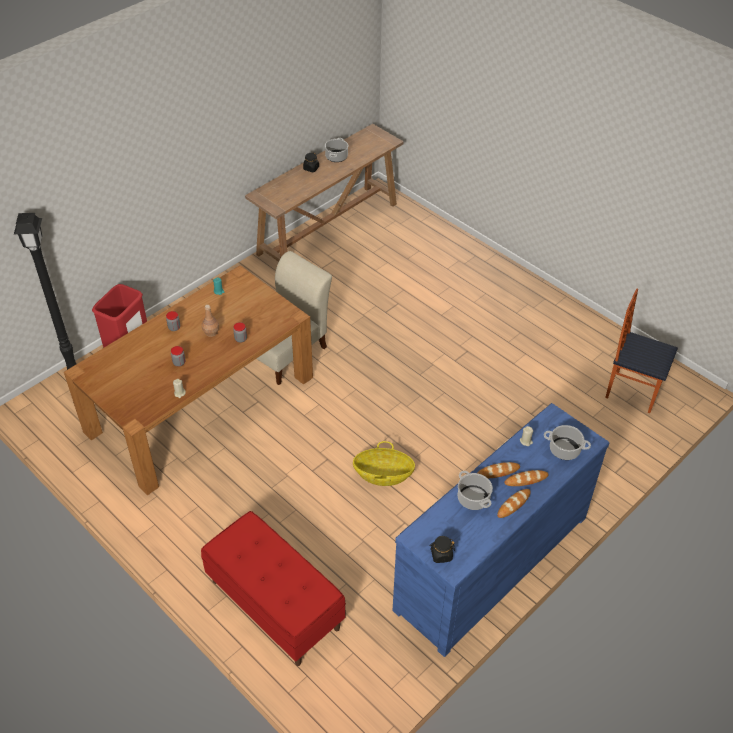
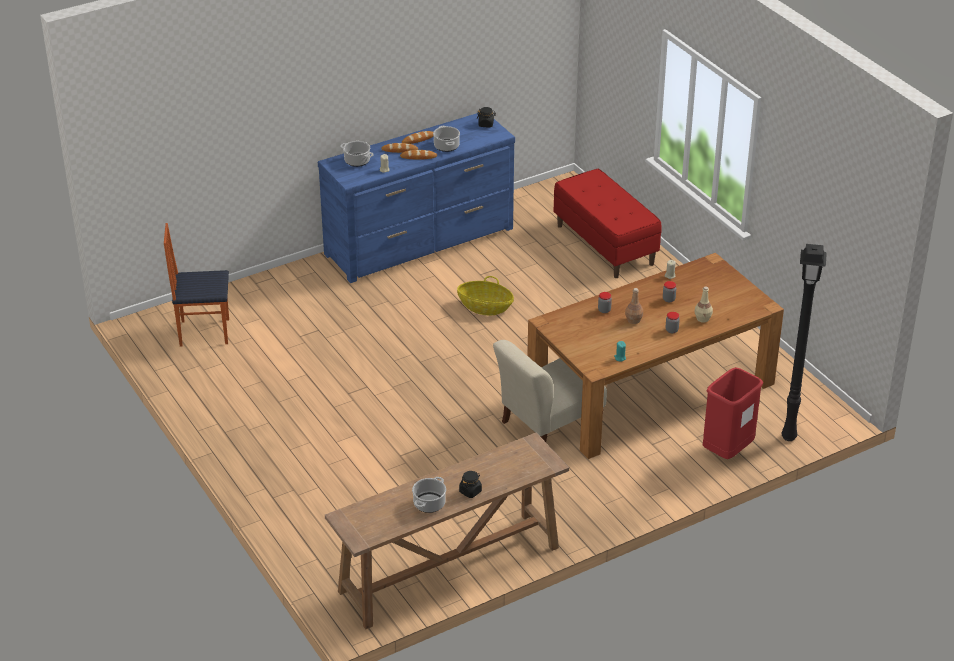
camera: 165 degrees left, 10 degrees down
chair [605,289,678,413] -> chair turned 135 degrees clockwise [164,223,229,346]
none -> beige bottle [695,286,713,323]

